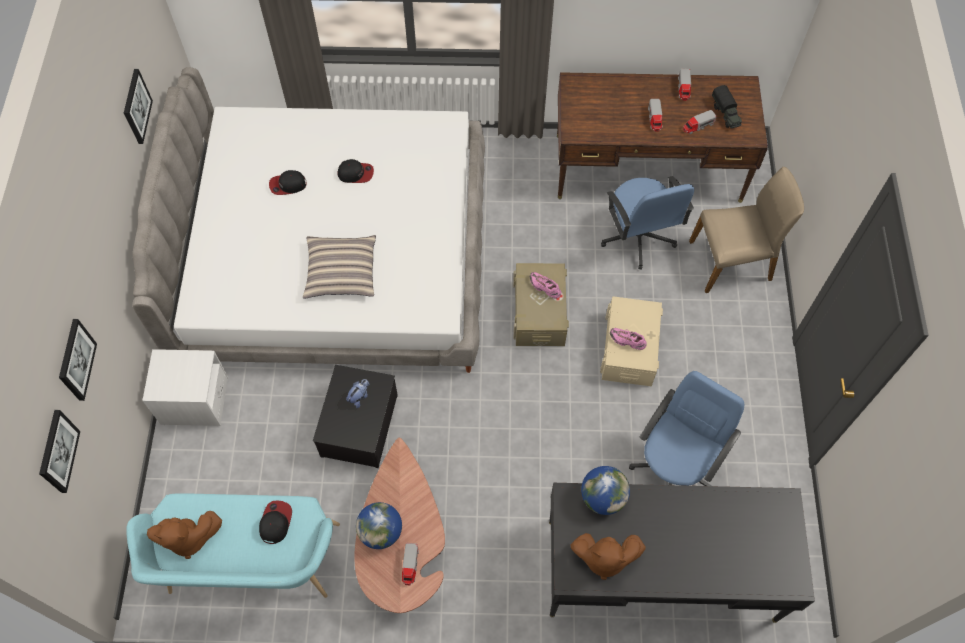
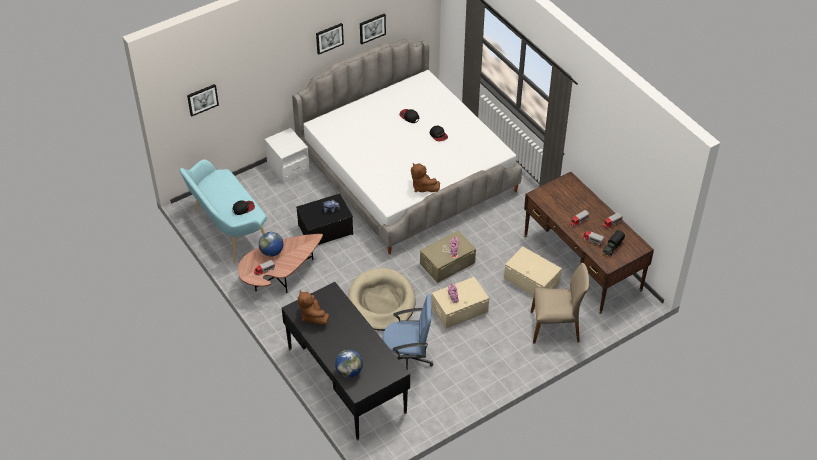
camera: 55 degrees right, 15 degrees down
picture [59,319,97,401] -> picture moved to [316,23,344,55]
brown plush toy [147,511,222,559] -> brown plush toy moved to [411,163,440,192]
pillow [303,235,376,299] -> none
globe [581,466,630,515] -> globe moved to [335,350,363,378]
blue office chair [601,176,694,270] -> beige storage box [504,247,562,296]
beige chair [689,167,804,293] -> beige chair turned 45 degrees counterclockwise [531,263,589,343]
none -> beige dog bed [348,268,416,331]

